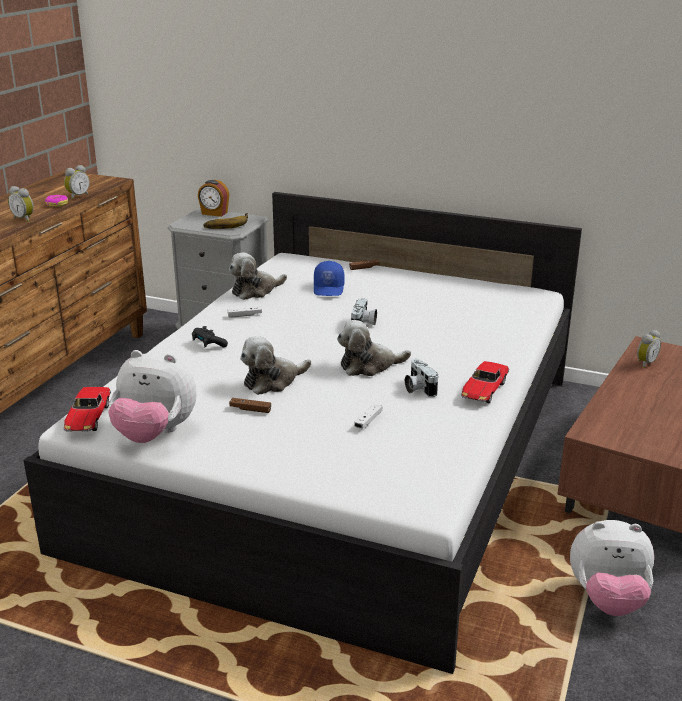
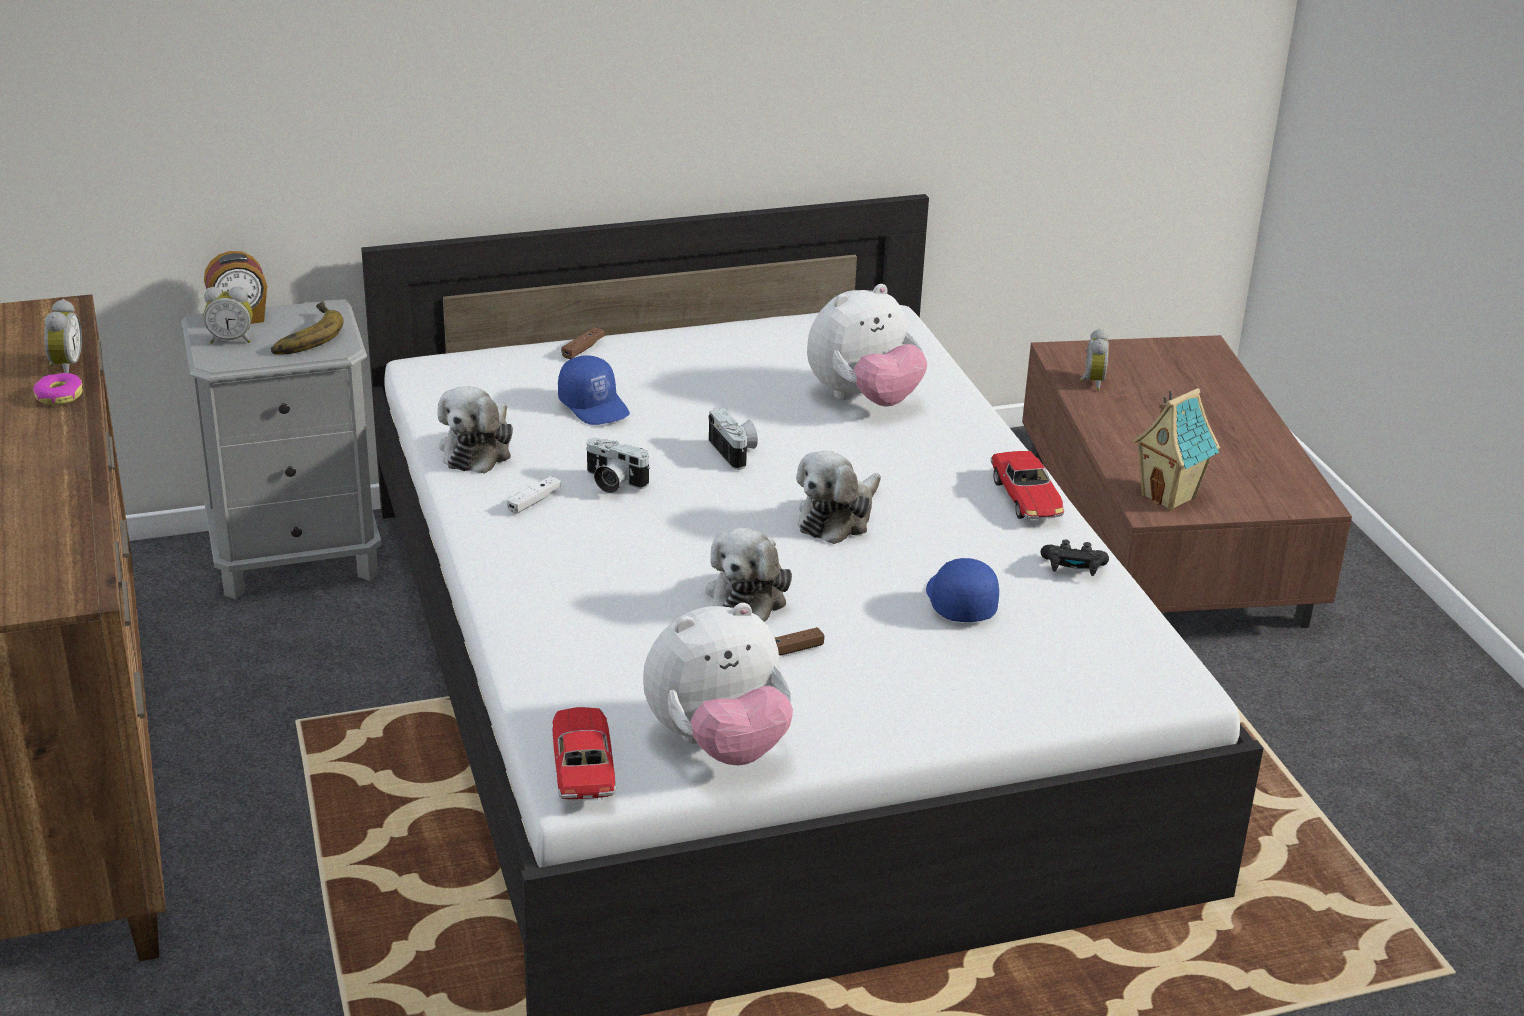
camera: 40 degrees left, 5 degrees up
alarm clock [8,186,34,222] -> alarm clock moved to [203,287,252,344]
toy car [63,387,111,432] -> toy car turned 150 degrees counterclockwise [552,707,616,801]
black game controller [192,326,228,347] -> black game controller moved to [1041,539,1109,576]
white game controller [354,404,382,429] -> blue cap [926,558,999,622]
camera [405,359,438,397] -> camera moved to [586,438,650,493]
plush toy [570,520,654,616] -> plush toy moved to [807,284,927,407]
none -> toy house [1133,388,1220,511]

